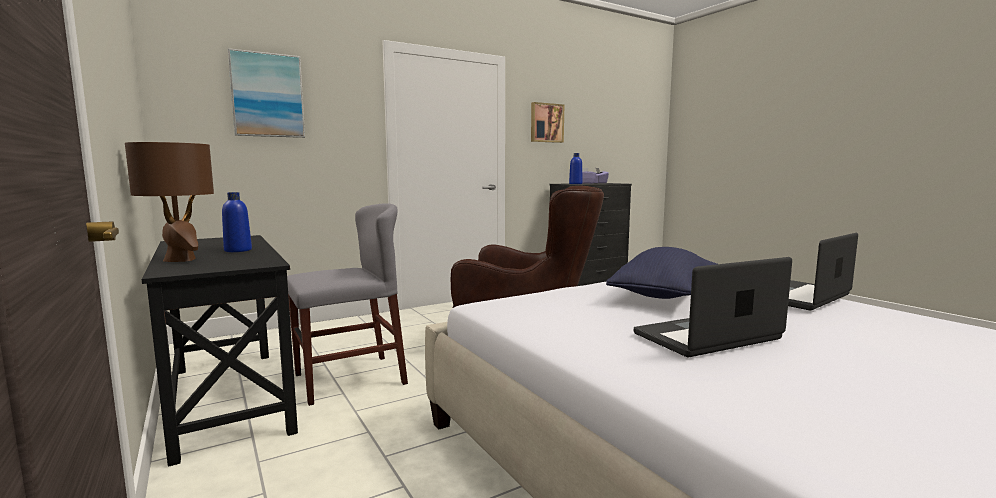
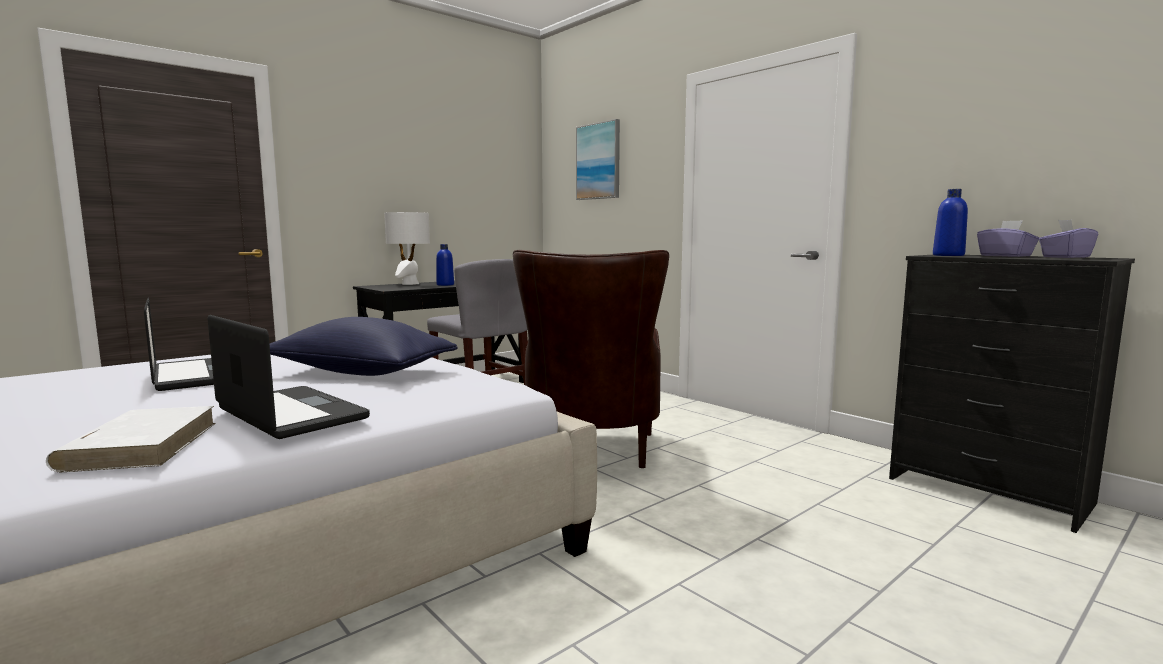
camera: 80 degrees right, 0 degrees up
brown table lamp [125,142,214,262] -> white table lamp [384,212,430,285]
picture [531,102,564,143] -> none
none -> white book [46,406,216,473]

